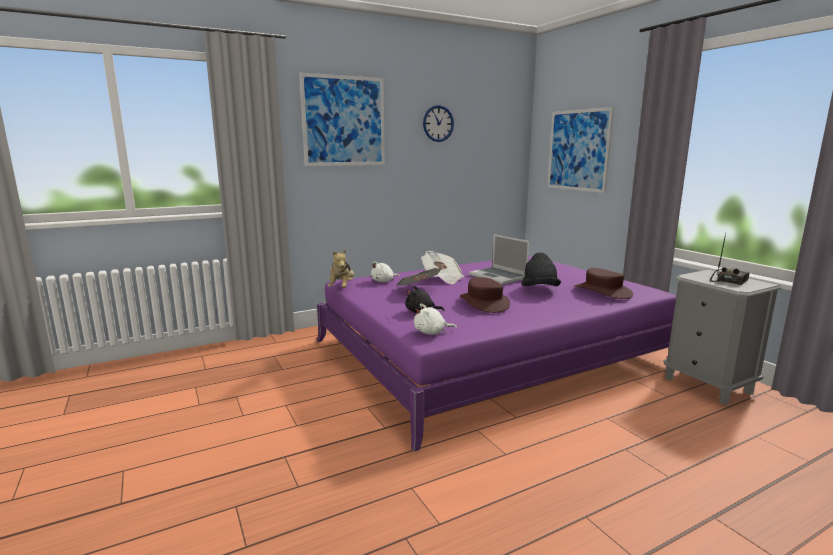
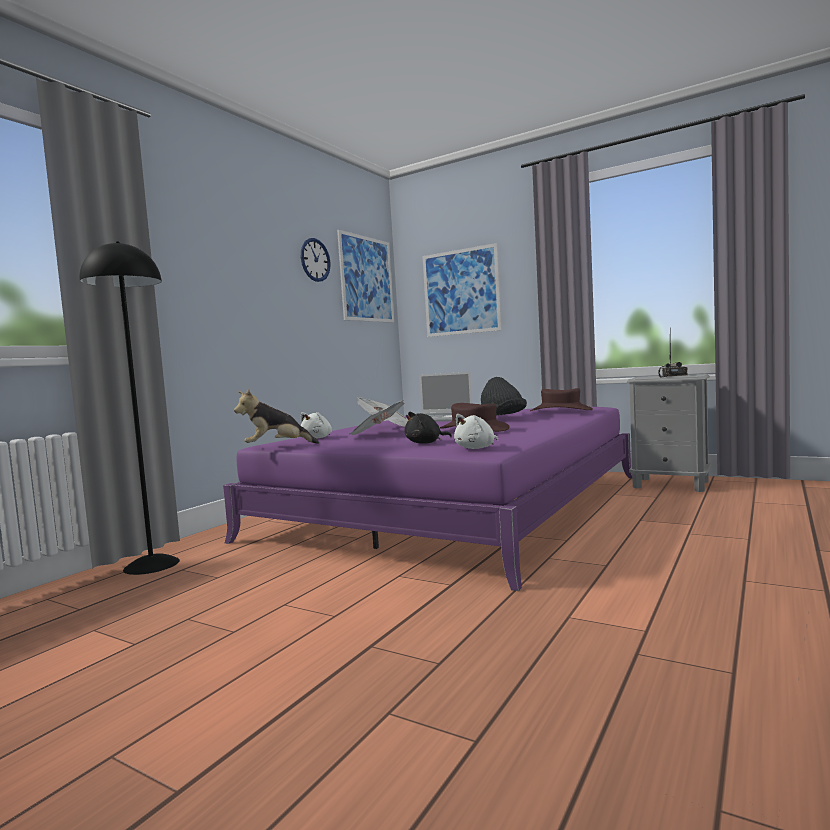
camera: 30 degrees left, 10 degrees down
picture [299,73,385,166] -> picture moved to [337,230,394,323]
plush toy [328,249,354,288] -> plush toy turned 105 degrees clockwise [234,389,319,444]
none -> black floor lamp [80,241,180,575]

